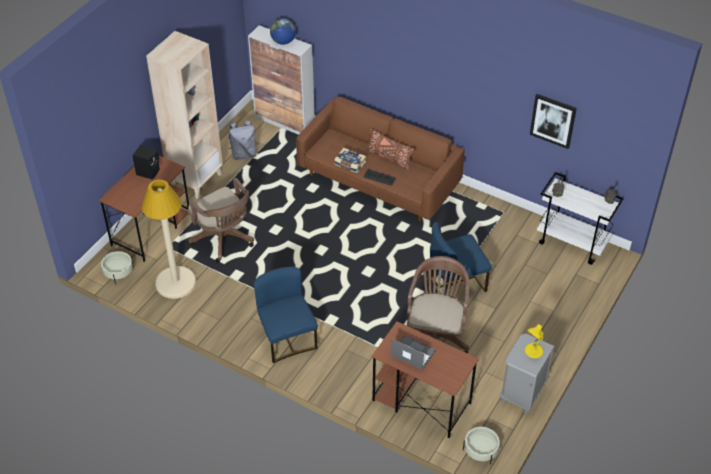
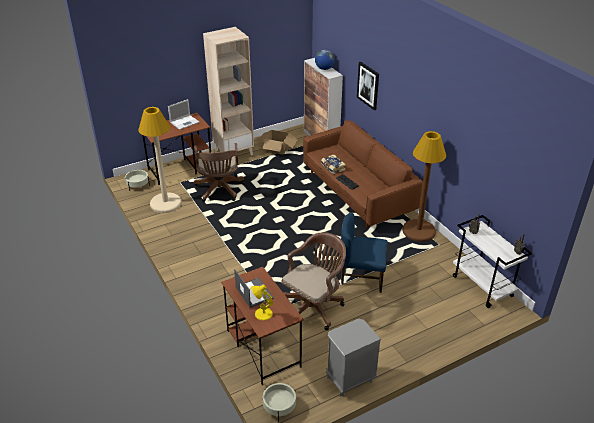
camera: 30 degrees right, 10 degrees down
black speaker [132,145,160,179] -> laptop [168,99,199,130]
grey backpack [229,120,257,160] -> cardboard box [257,130,298,155]
blue chair [254,267,318,363] -> none
brown pillow [367,129,414,171] -> none
yellow table lamp [525,324,544,358] -> yellow table lamp moved to [251,285,273,320]
picture [530,94,577,149] -> picture moved to [357,62,379,110]
none -> brown floor lamp [402,131,446,242]

